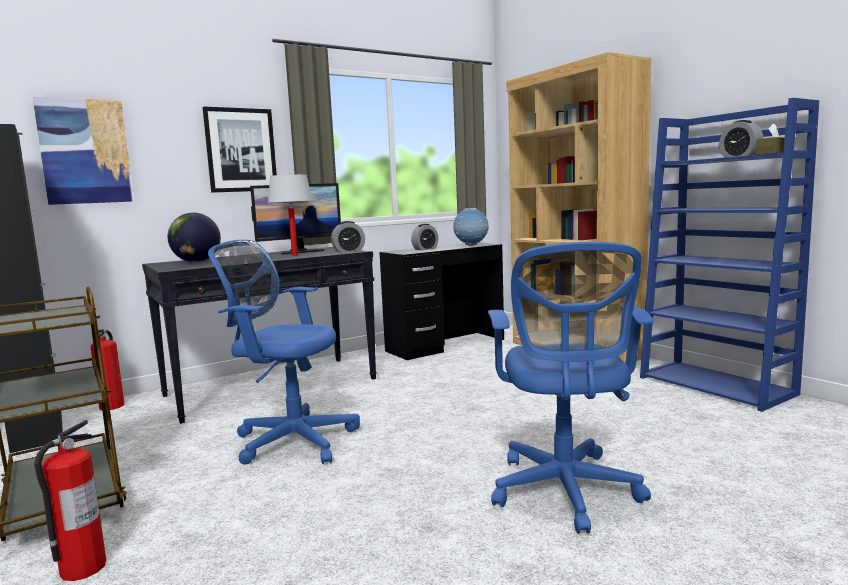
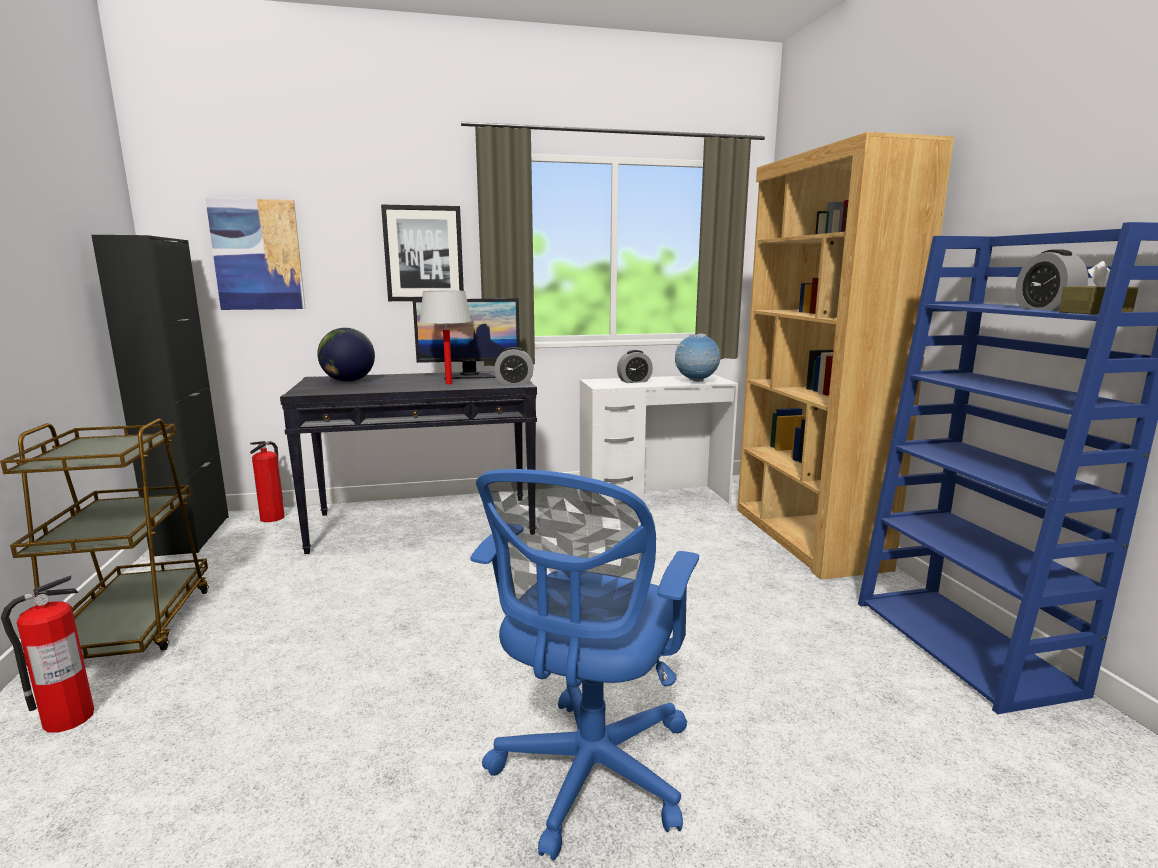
camera: 20 degrees right, 5 degrees up
blue office chair [208,240,360,465] -> none
black desk [379,243,504,360] -> white desk [580,375,738,506]

